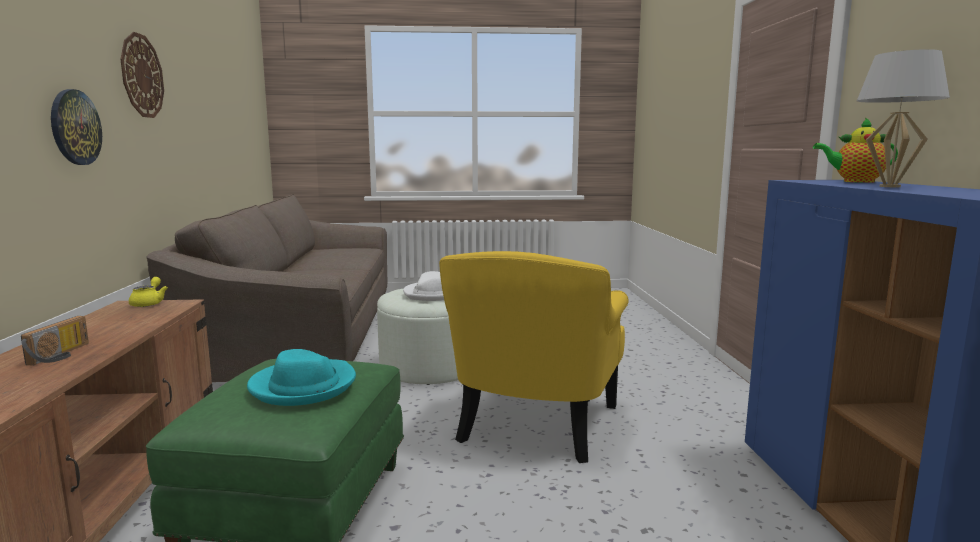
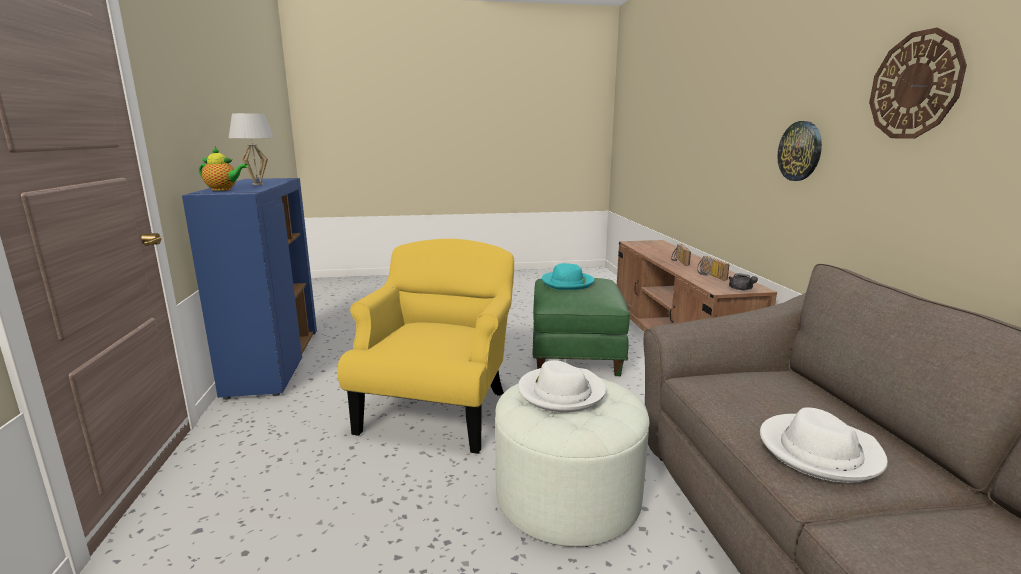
camera: 175 degrees right, 5 degrees up
yellow teapot [129,277,168,307] -> grey teapot [728,273,758,290]
none -> radio [697,256,729,280]
none -> white hat [760,407,888,483]

